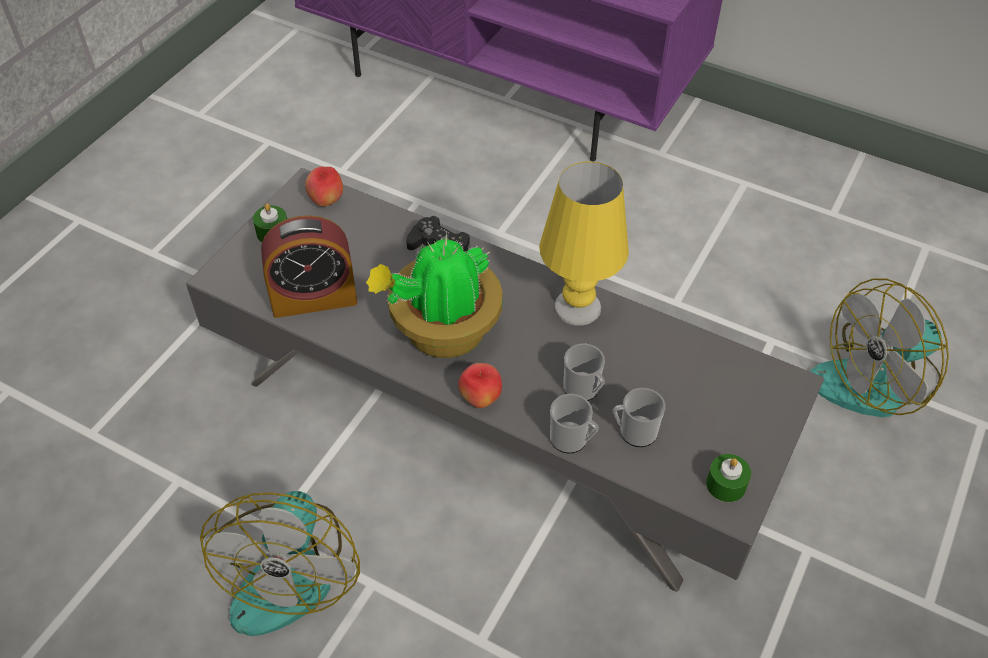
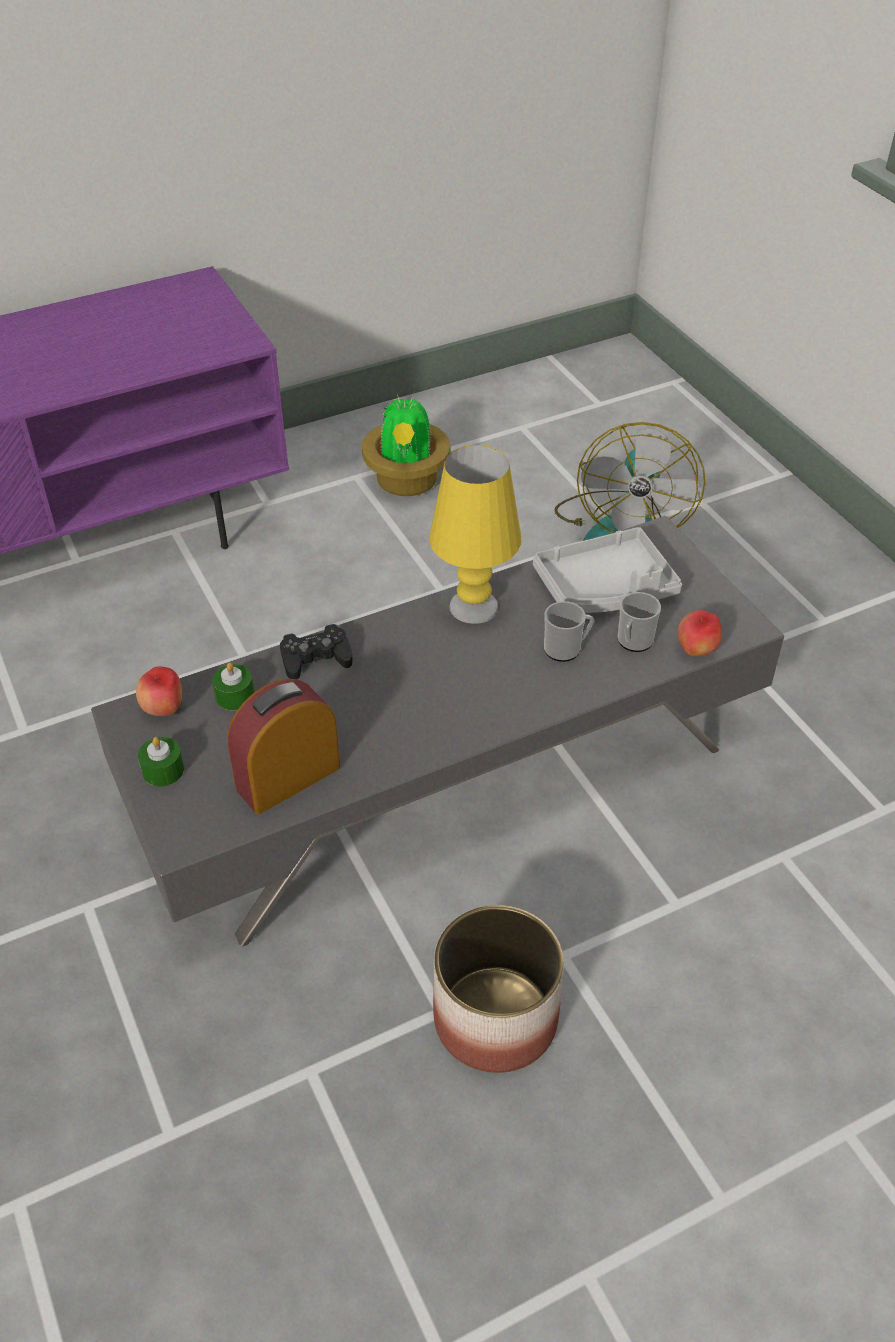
camera: 55 degrees left, 5 degrees down
fan [200,491,360,636] -> planter [433,905,564,1073]
alarm clock [261,215,357,318] -> alarm clock turned 150 degrees counterclockwise [227,679,340,814]
potted plant [366,232,503,358] -> potted plant moved to [362,393,450,496]
apple [458,363,502,408] -> apple moved to [677,610,722,656]
mug [550,394,599,454] -> none
green candle [706,454,751,502] -> green candle moved to [212,663,254,710]
none -> grey tray [533,527,682,613]

